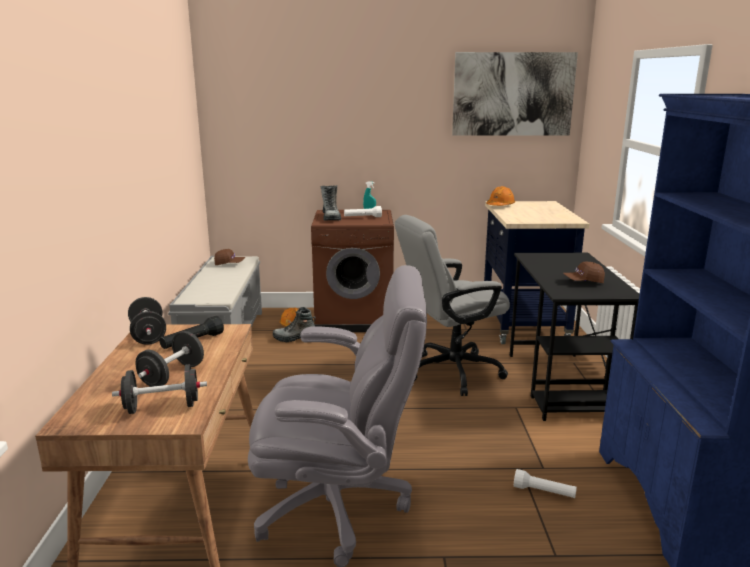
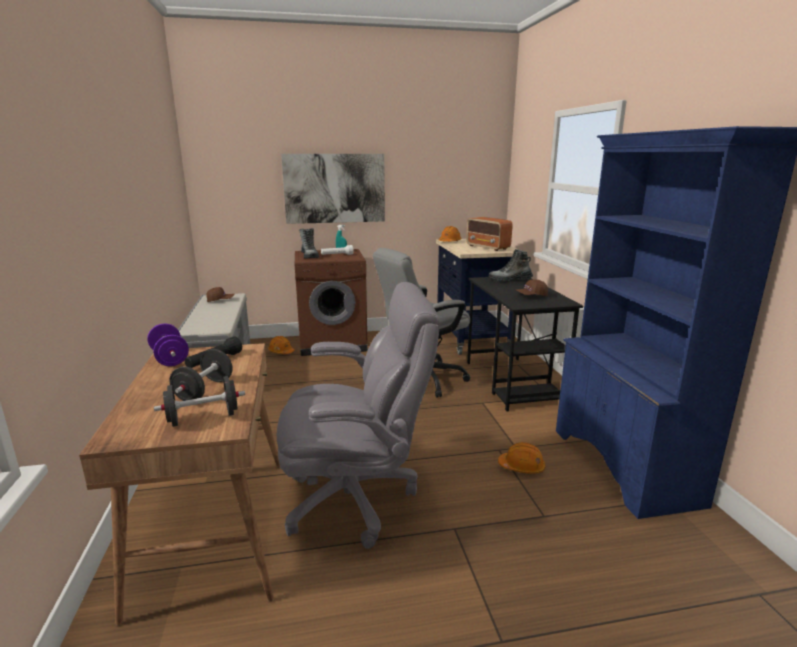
camera: 10 degrees left, 0 degrees up
black dumbbell [128,297,166,345] -> purple dumbbell [147,323,189,366]
boot [273,307,316,342] -> boot moved to [488,249,533,282]
picture [452,52,578,136] -> picture moved to [281,154,385,224]
white flashlight [514,469,577,498] -> orange hard hat [498,442,546,474]
none -> radio [466,217,513,251]

